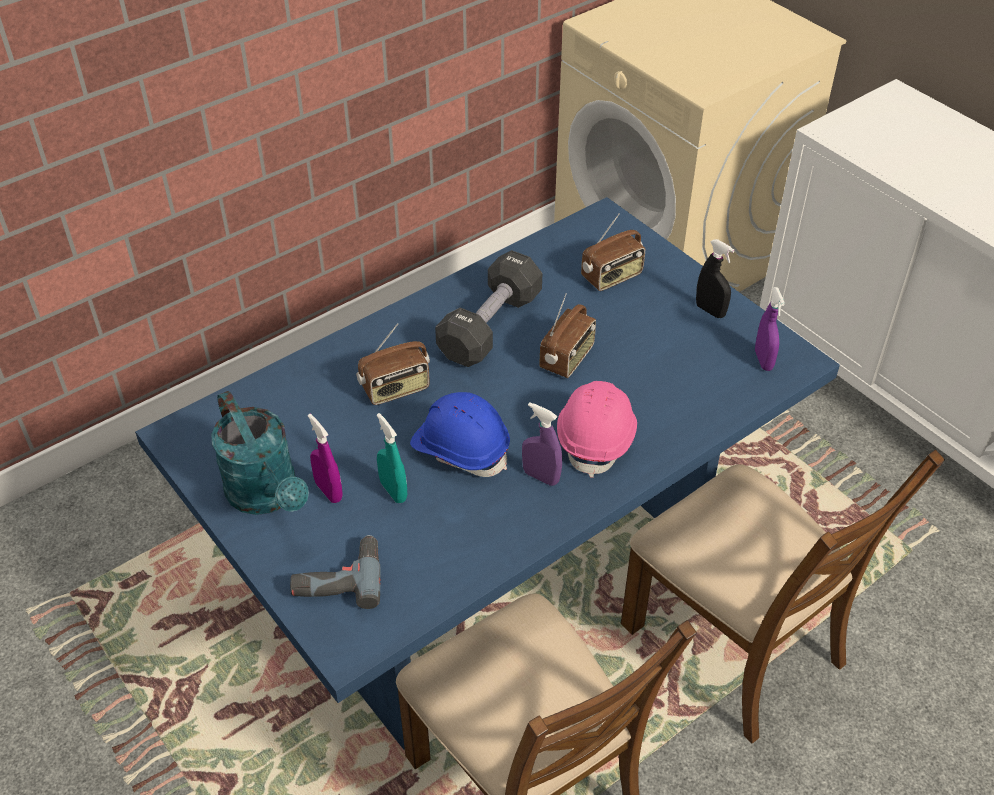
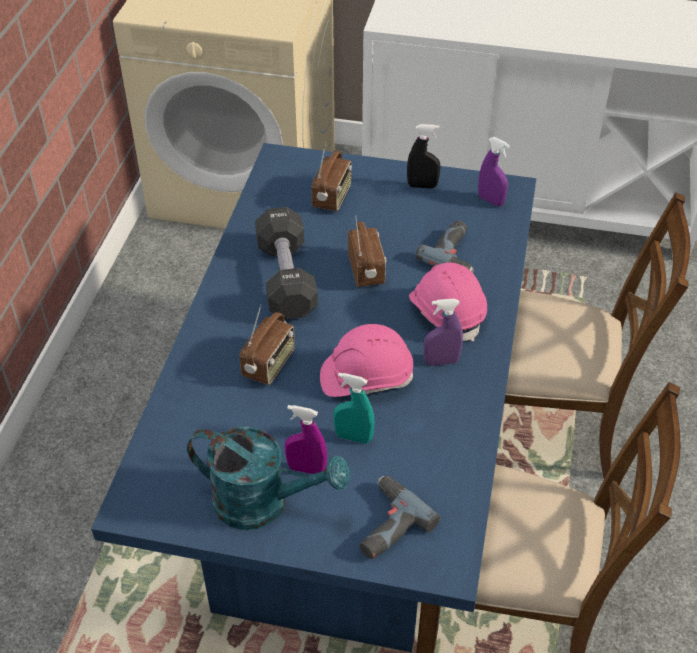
camera: 40 degrees left, 0 degrees up
blue hard hat [410,392,510,477] -> pink hard hat [320,324,413,397]
none -> power drill [415,220,474,274]

